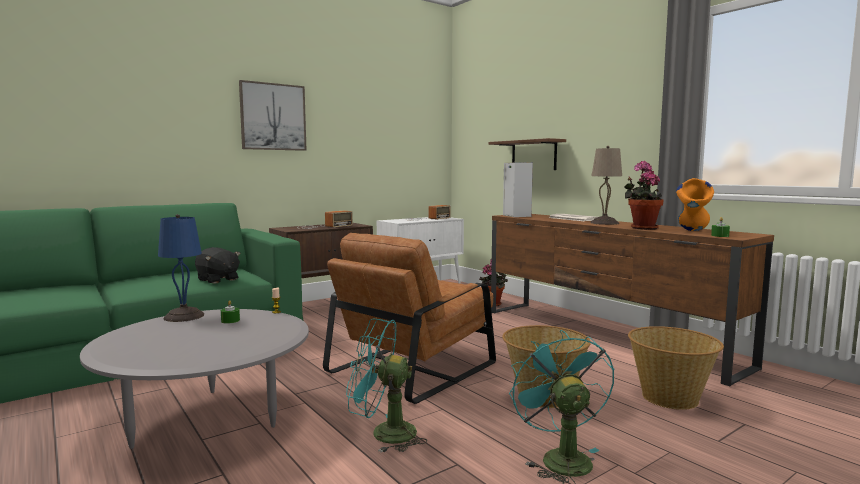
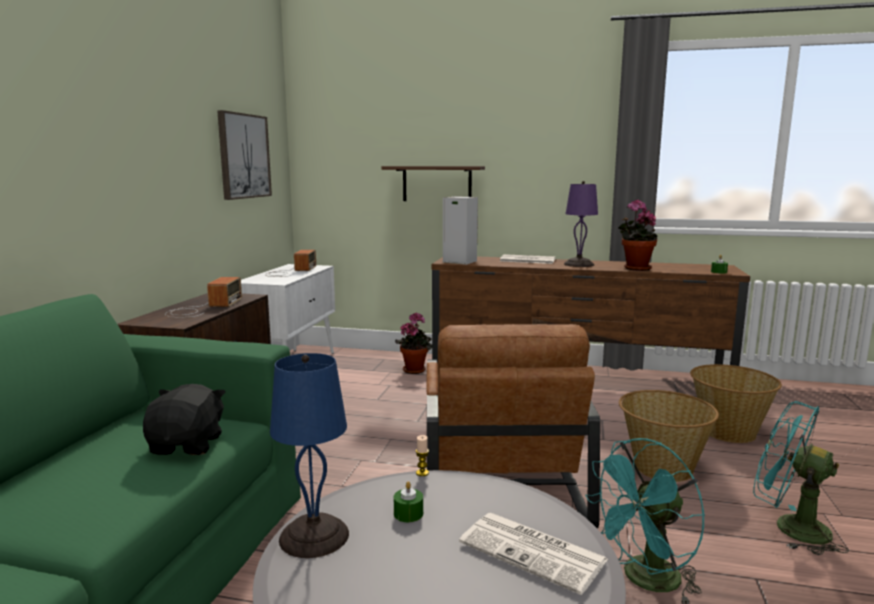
camera: 40 degrees left, 5 degrees up
black plush toy [195,247,240,284] -> black plush toy turned 90 degrees counterclockwise [143,384,225,455]
picture [239,80,307,151] -> picture moved to [217,110,272,200]
beige table lamp [590,146,622,225] -> purple table lamp [564,181,598,267]
orange vase [676,178,714,231] -> none
none -> newspaper [459,513,608,595]

